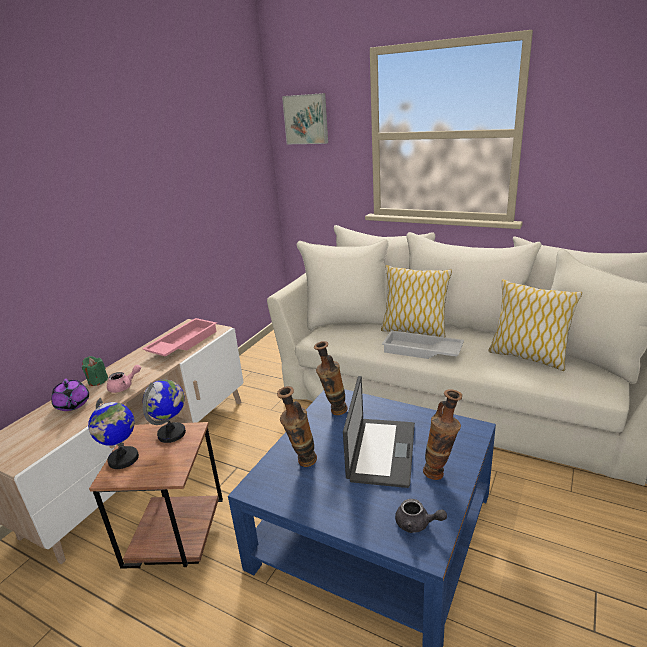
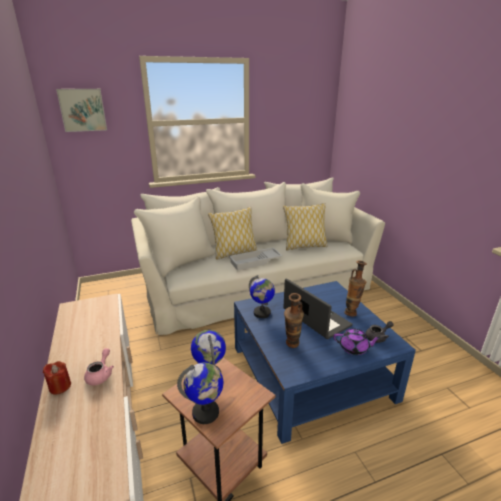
camera: 50 degrees left, 0 degrees up
purple teapot [51,379,89,411] -> purple teapot moved to [333,328,381,355]
green candle [82,356,108,386] -> red candle [43,361,71,395]
pink tray [142,318,217,357] -> none
vase [314,341,348,415] -> globe [249,275,275,318]

